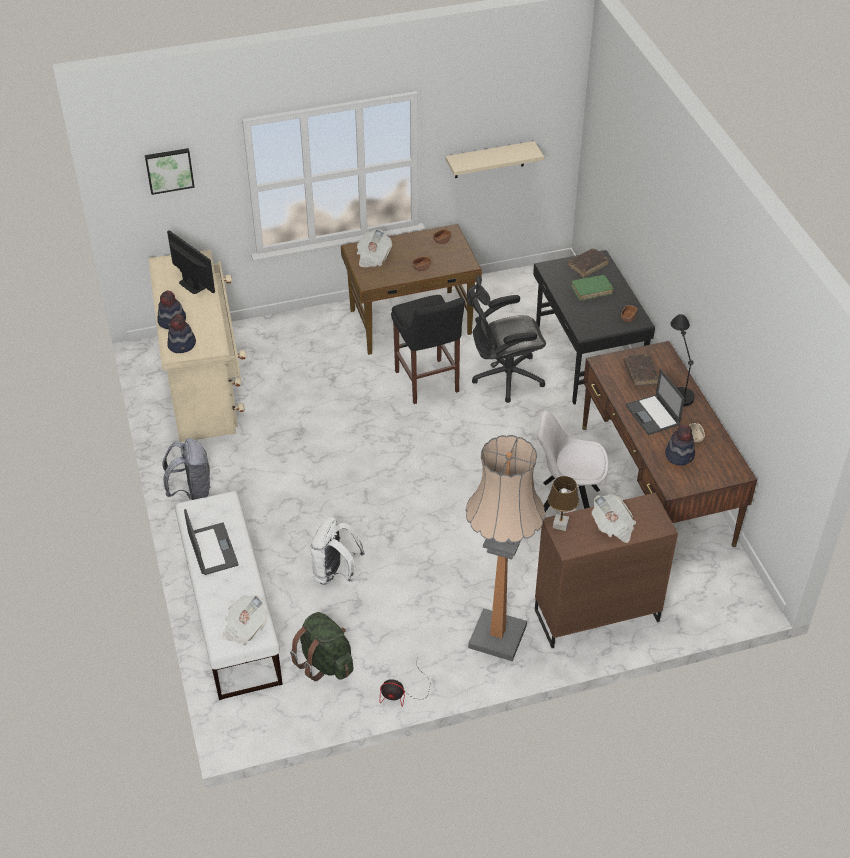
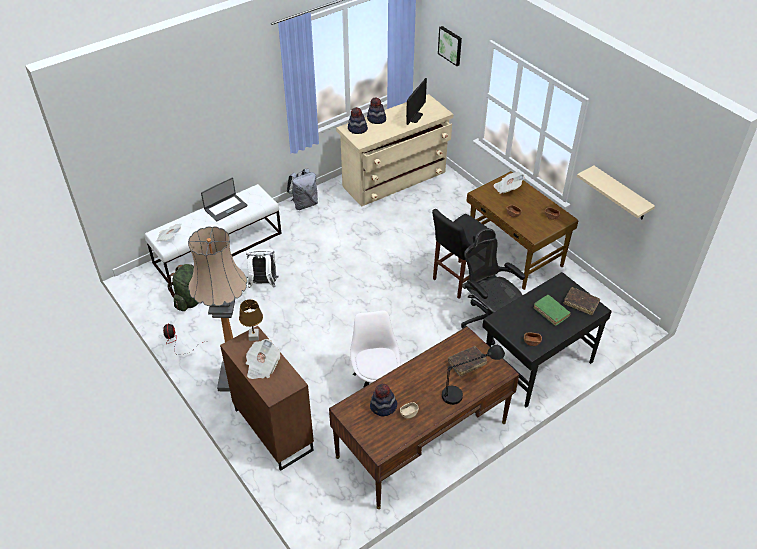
camera: 70 degrees right, 0 degrees up
laptop [625,369,685,435] -> none

